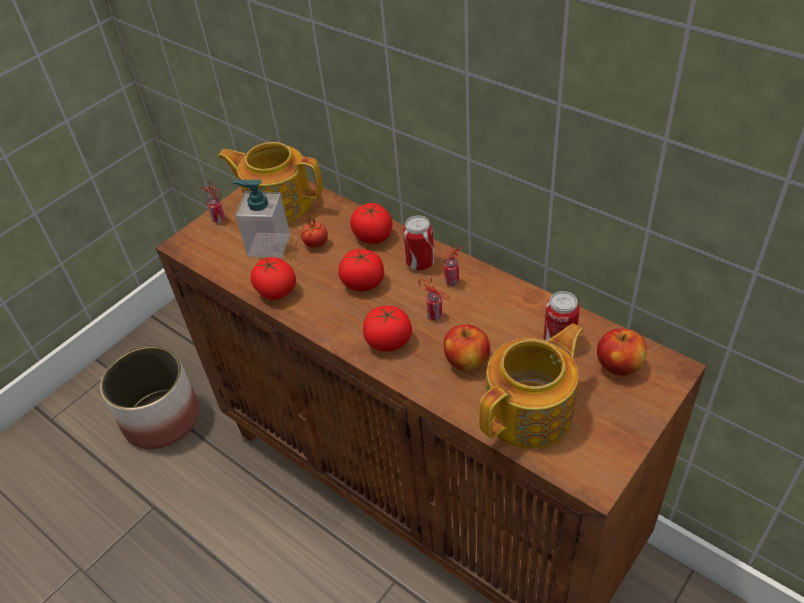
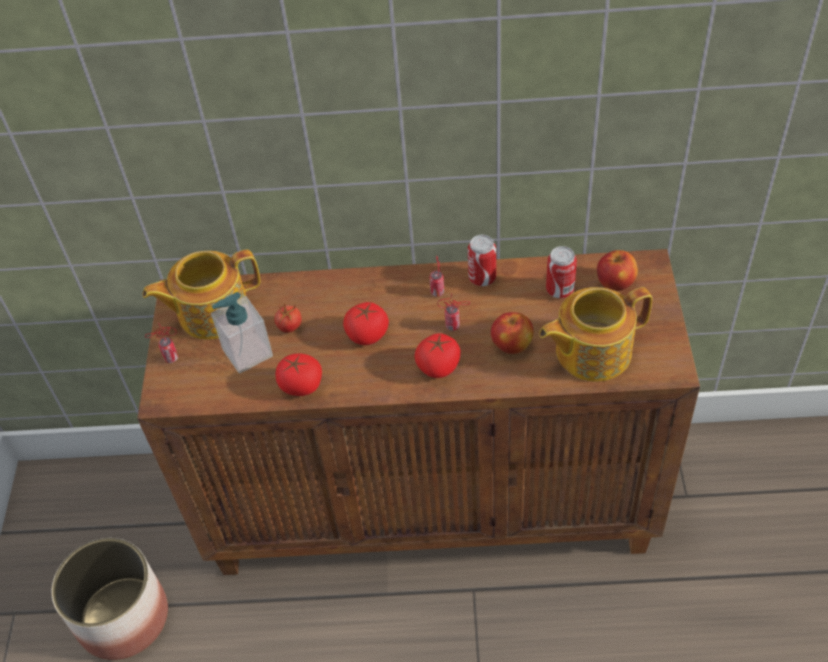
camera: 40 degrees left, 5 degrees up
tomato [350,203,392,244] -> none
can [403,216,434,271] -> can moved to [468,235,496,286]
teapot [479,323,583,449] -> teapot turned 120 degrees counterclockwise [539,287,652,382]

